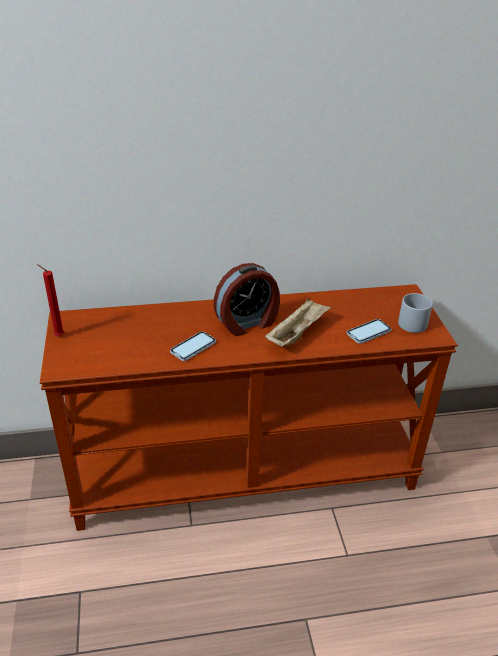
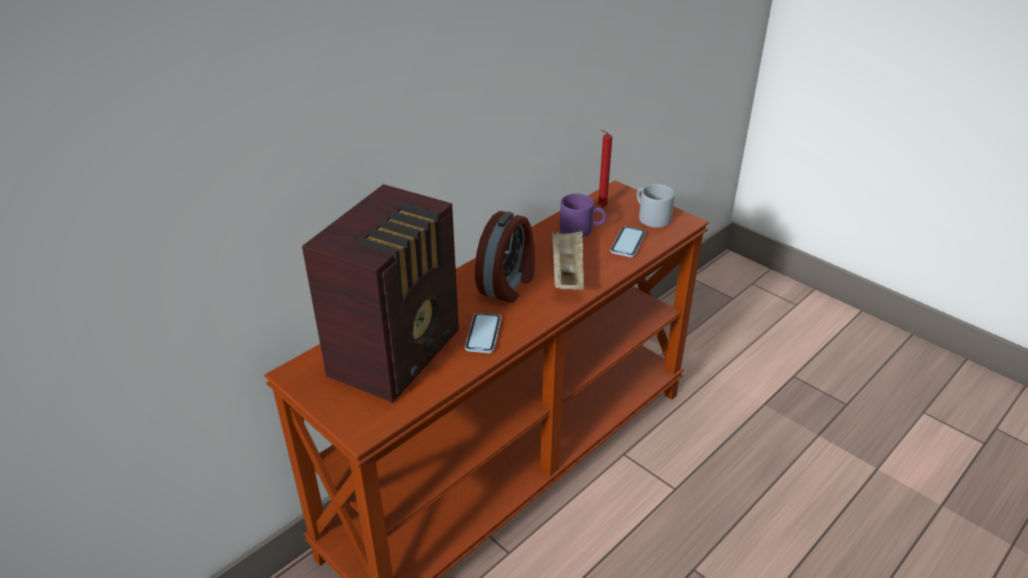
camera: 35 degrees left, 0 degrees up
red candle [37,264,64,337] -> red candle moved to [597,130,612,207]
none -> radio [302,184,459,403]
none -> purple mug [560,194,606,237]

